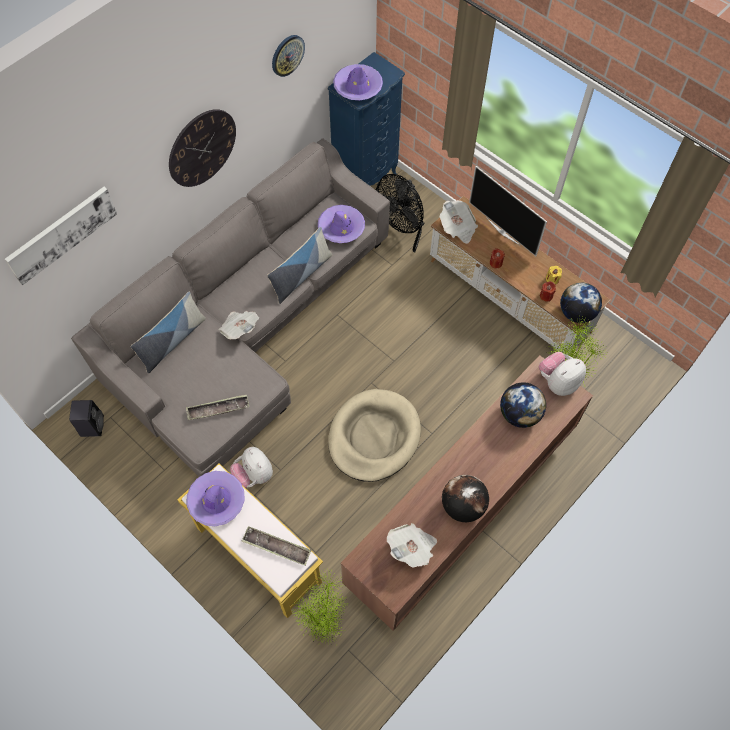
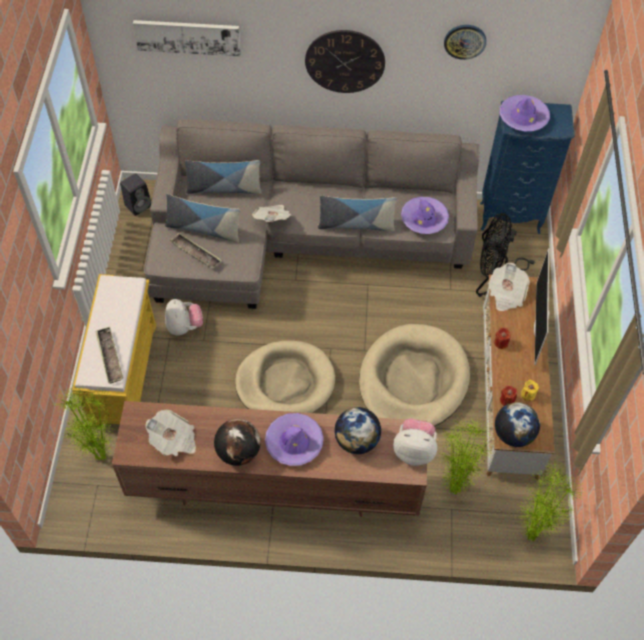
camera: 50 degrees right, 5 degrees down
purple hat [187,471,244,526] -> purple hat moved to [265,413,324,466]
plush toy [230,447,273,488] -> plush toy turned 150 degrees clockwise [165,299,203,336]
none -> pillow [165,194,240,243]
none -> beige dog bed [359,324,470,427]
none -> potted plant [515,460,583,541]

